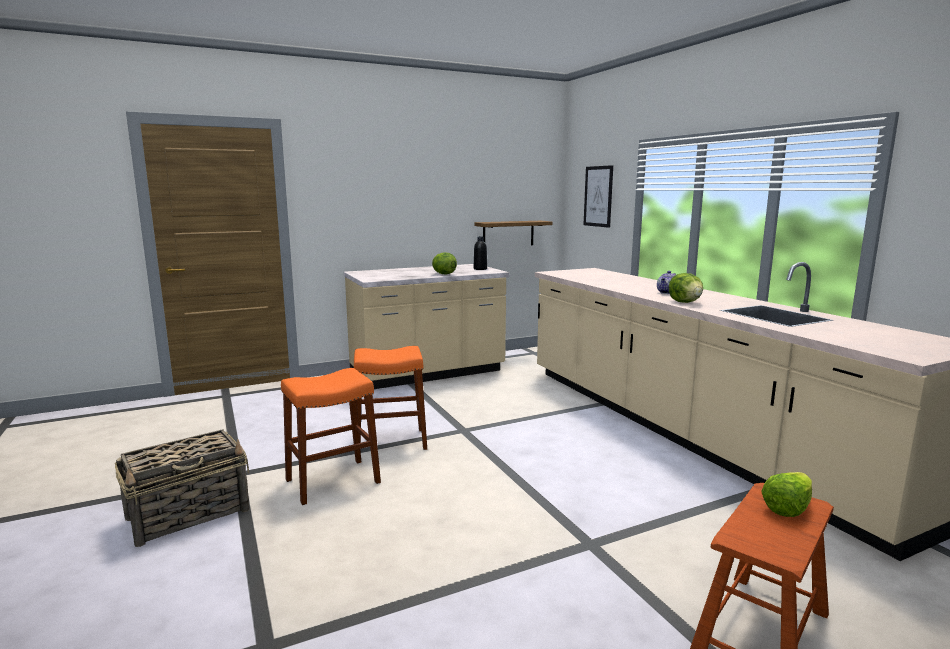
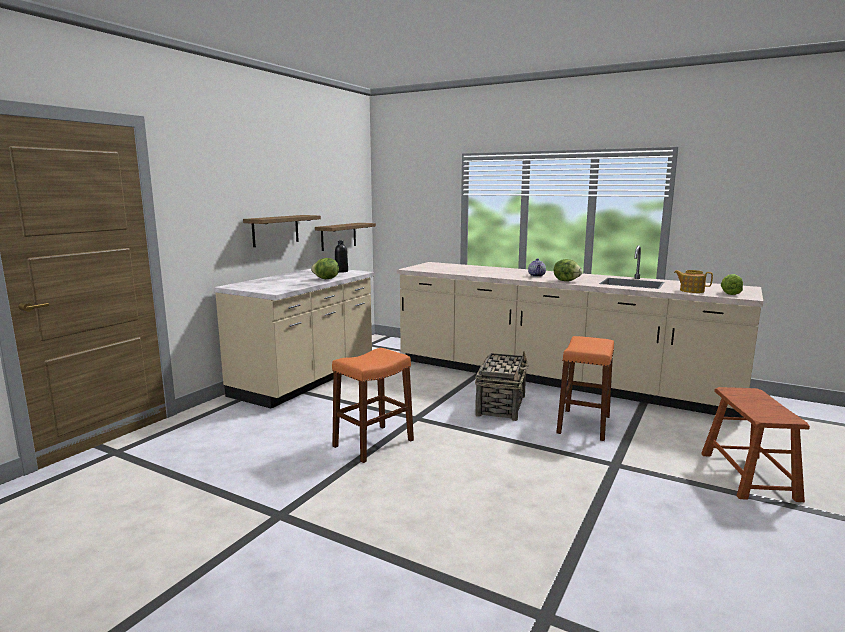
camera: 35 degrees left, 0 degrees up
basket [115,429,249,547] -> basket moved to [475,351,529,421]
orange stool [281,368,381,505] -> orange stool moved to [556,336,614,441]
picture [584,165,613,228] -> none
lettuce [761,472,812,517] -> lettuce moved to [721,274,743,295]
none -> shelf [243,215,321,247]
none -> teapot [674,270,713,293]

